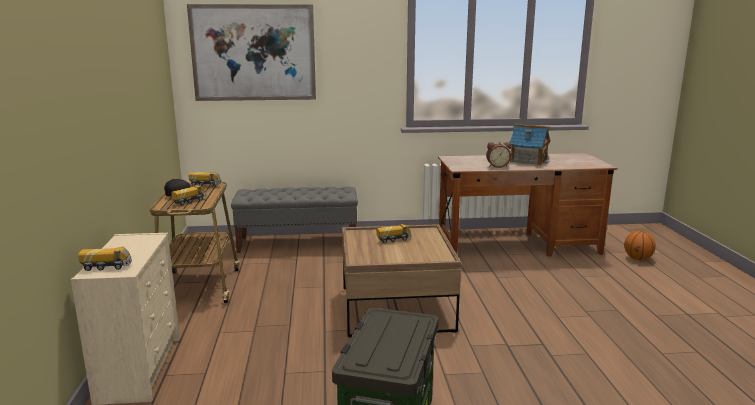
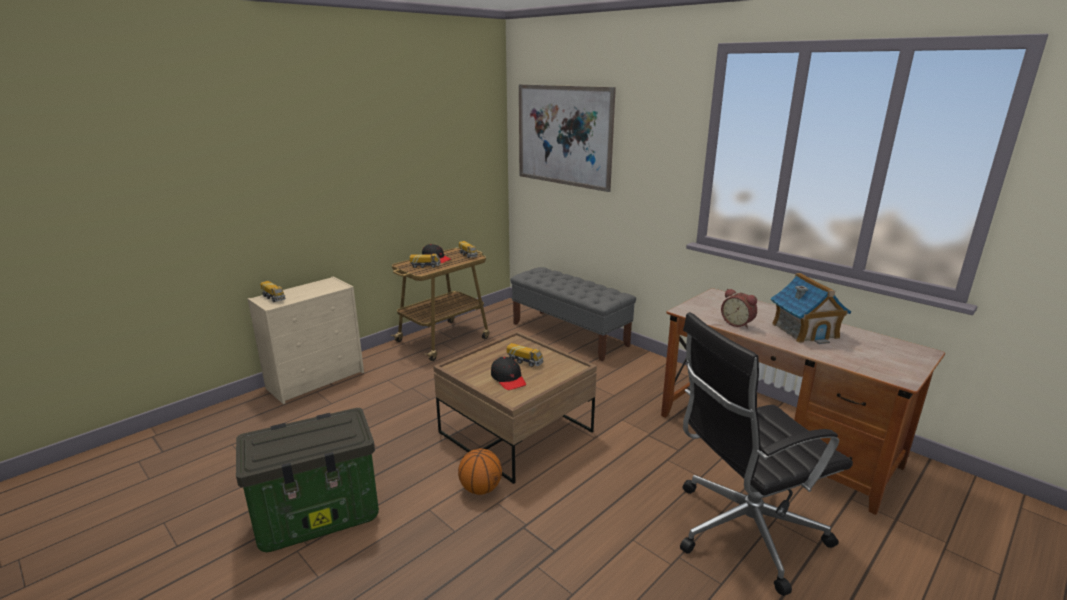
camera: 50 degrees right, 5 degrees up
basketball [624,231,656,260] -> basketball moved to [458,448,502,495]
none -> black cap [491,357,526,390]
none -> black office chair [680,312,853,596]

